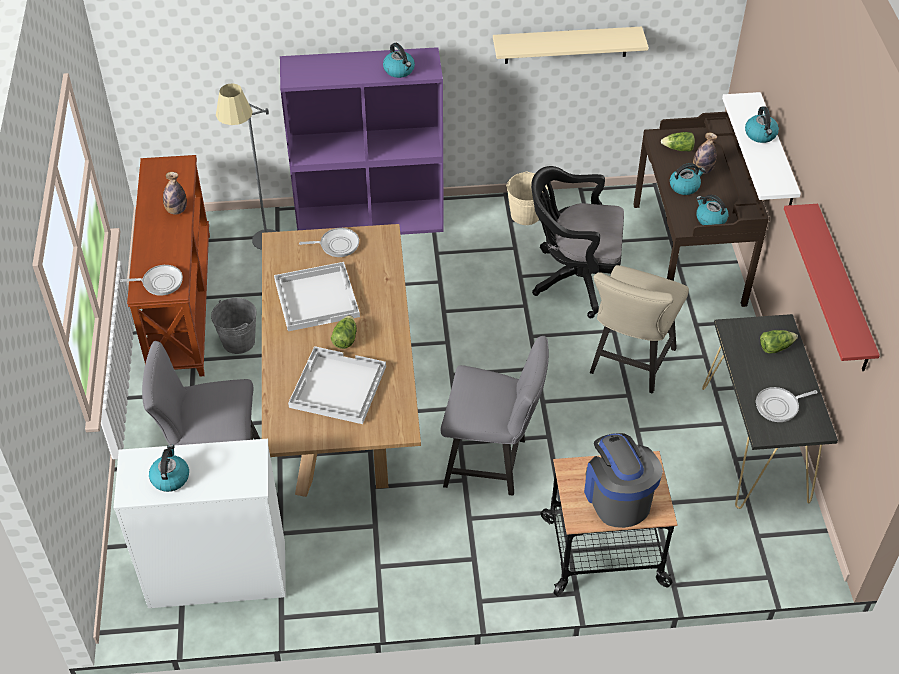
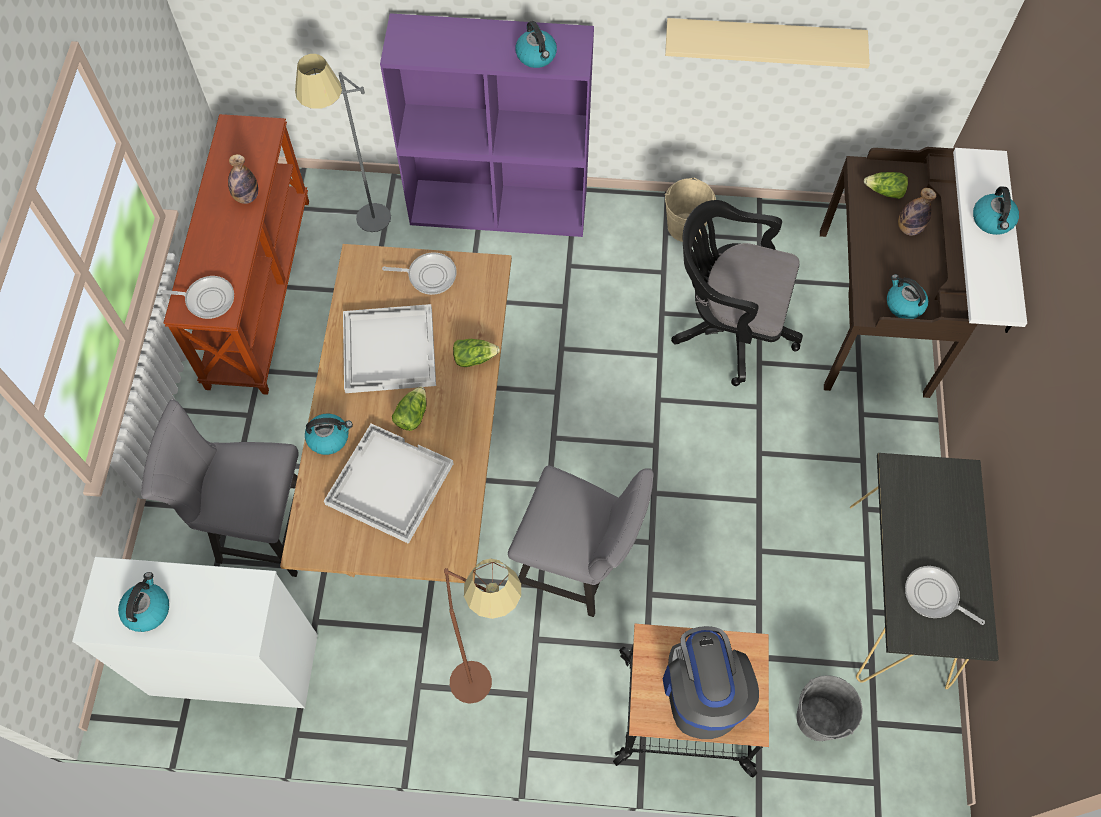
camera: 10 degrees right, 15 degrees up
grey bucket [211,298,257,354] -> grey bucket moved to [797,675,863,741]
beige chair [590,265,689,393] -> none
kettle [670,163,705,195] -> kettle moved to [305,414,353,455]
frying pan [756,387,817,422] -> frying pan turned 45 degrees clockwise [905,566,985,625]
lettuce [760,330,798,353] -> lettuce moved to [453,339,500,367]
red shelf [784,204,880,371] -> none
none -> brown floor lamp [444,559,521,704]

